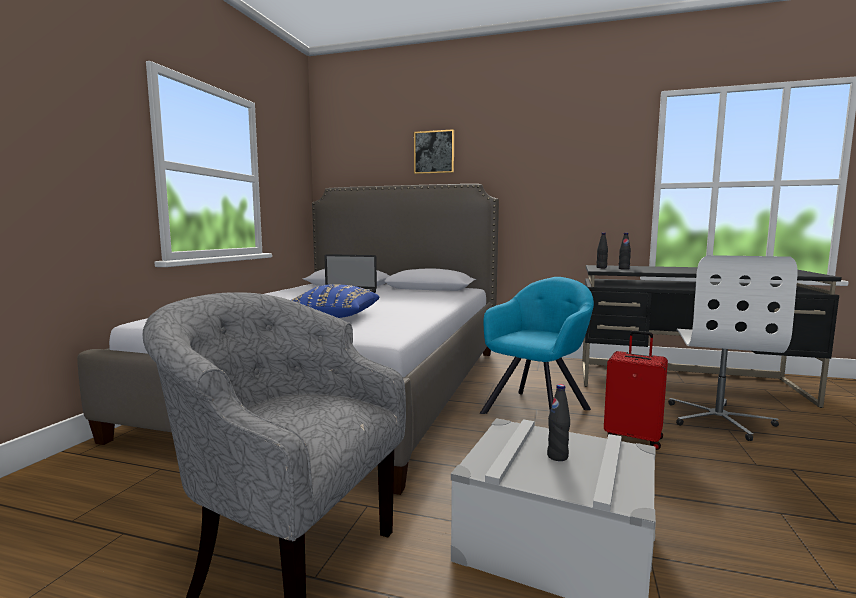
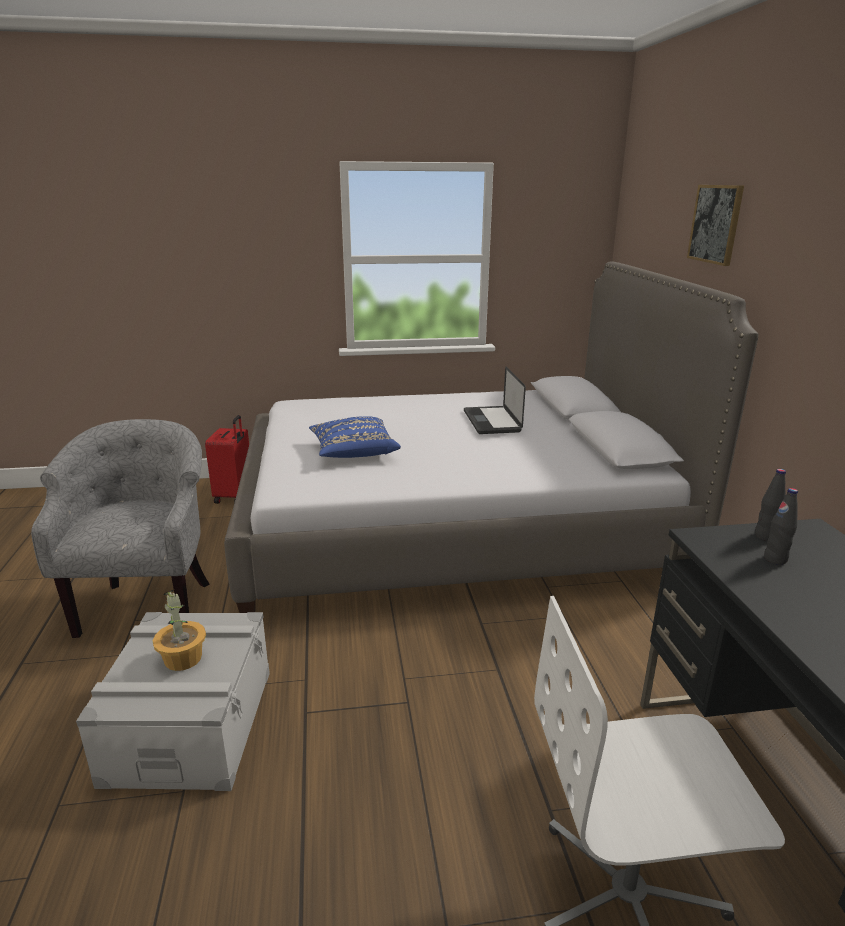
camera: 65 degrees right, 15 degrees up
turquoise armchair [480,277,594,414] -> none
black bottle [547,384,570,461] -> potted plant [153,589,206,671]
red suitcase [604,330,668,450] -> red suitcase moved to [205,415,249,504]

